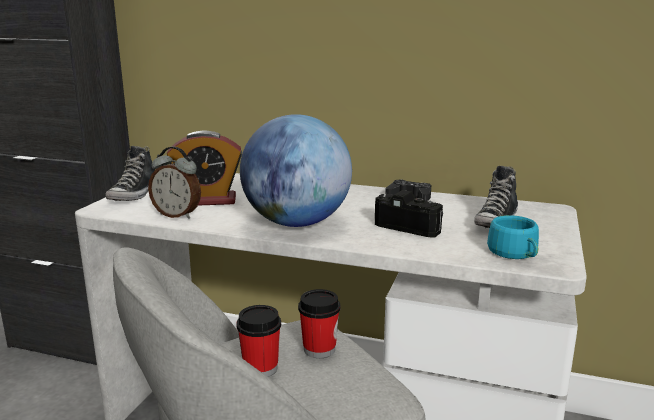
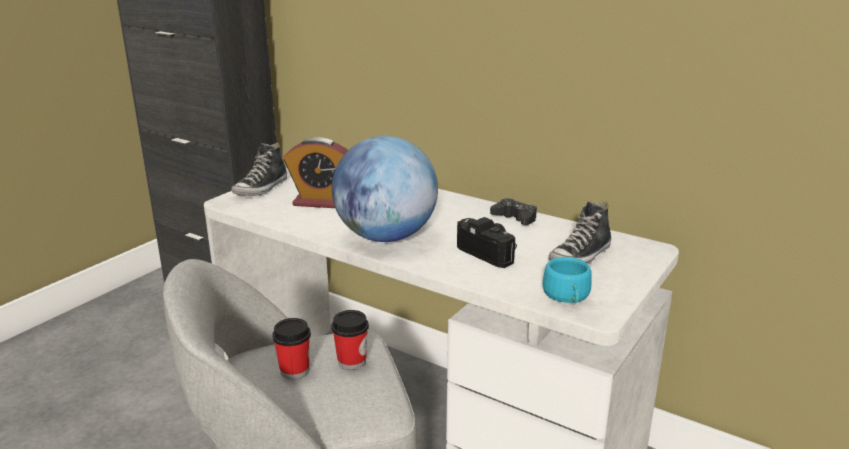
camera: 15 degrees right, 5 degrees up
alarm clock [148,147,201,219] -> none

